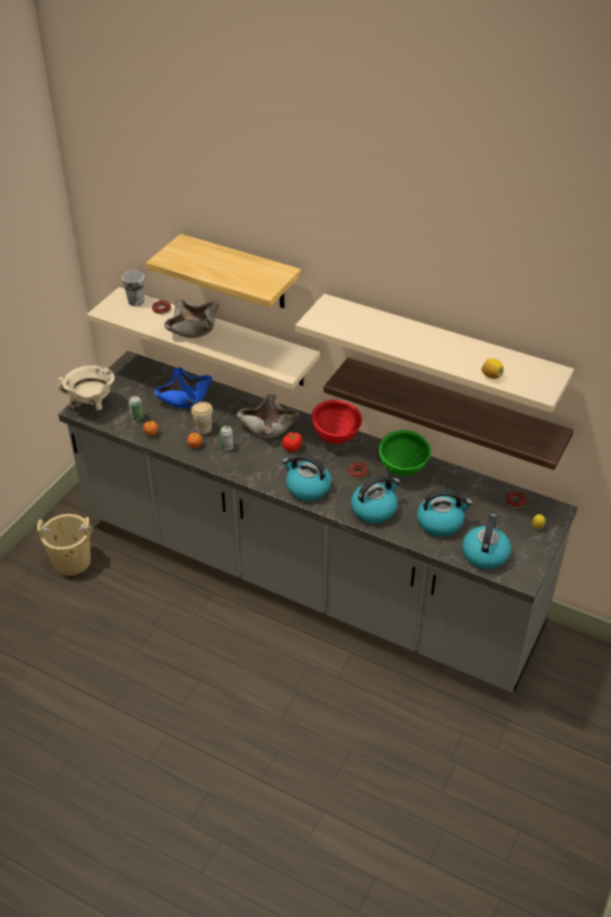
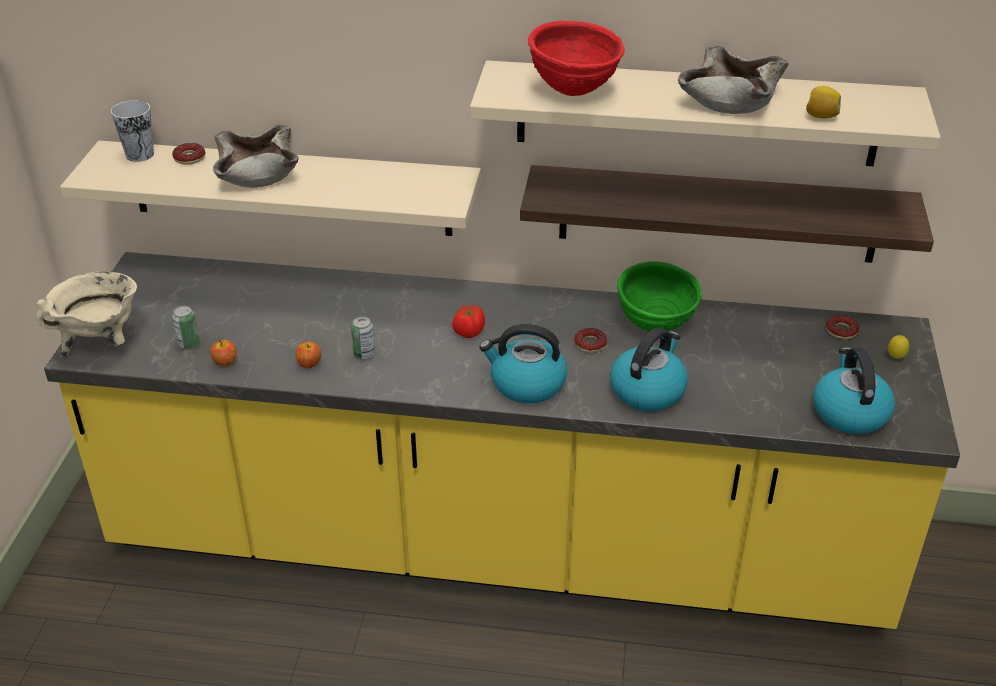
camera: 20 degrees left, 5 degrees down
beige bucket [37,514,93,576] -> none
grey counter [58,351,578,693] -> yellow counter [44,252,960,629]
shelf [146,234,301,308] -> none
blue bowl [154,367,213,408] -> none
cup [191,402,213,434] -> none
beige bowl [236,395,299,438] -> beige bowl moved to [678,46,789,114]
red bowl [311,400,362,444] -> red bowl moved to [528,21,625,96]
kettle [417,489,472,536] -> none

